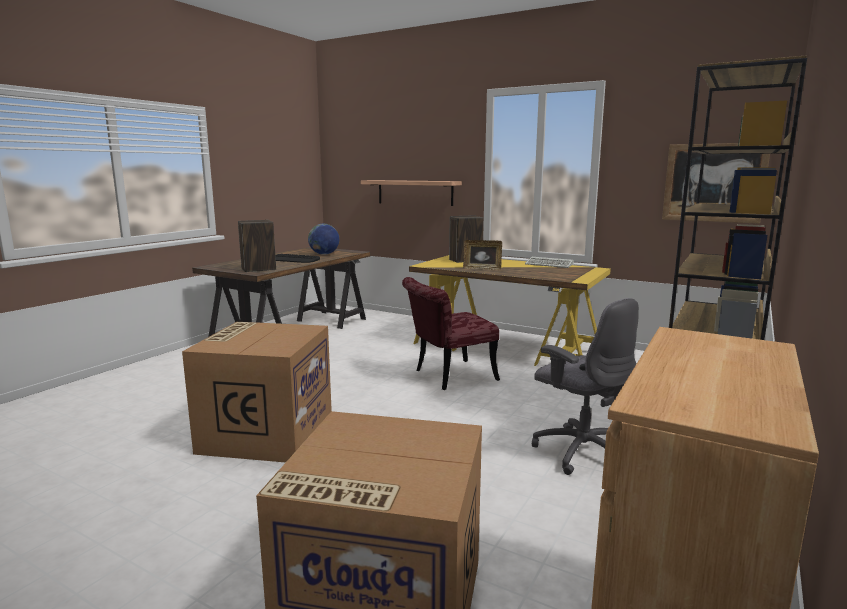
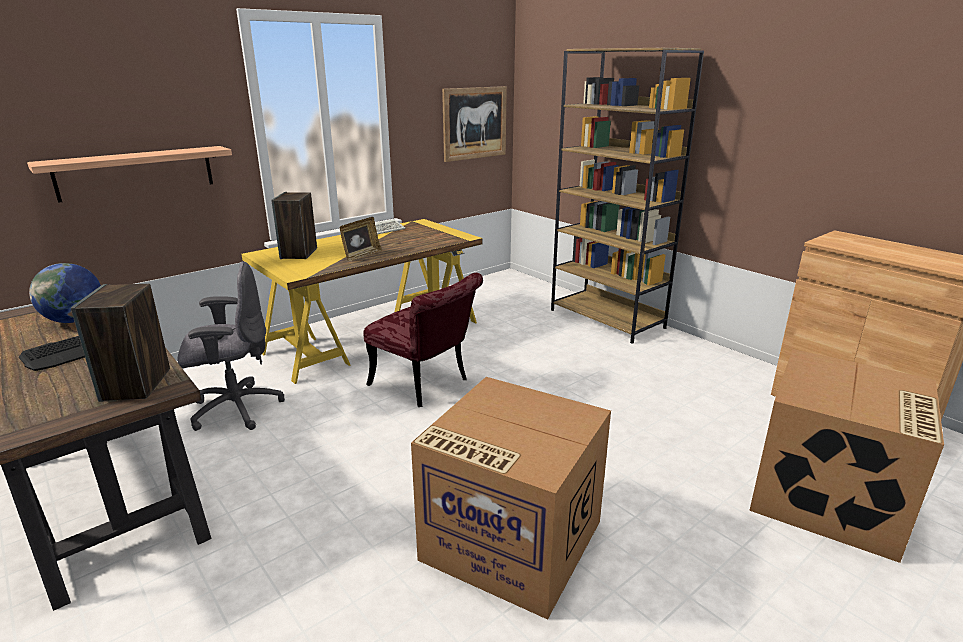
camera: 70 degrees left, 10 degrees up
red chair [402,277,500,390] -> red chair turned 45 degrees counterclockwise [363,273,483,407]
grey office chair [532,298,639,475] -> grey office chair moved to [178,261,285,431]

